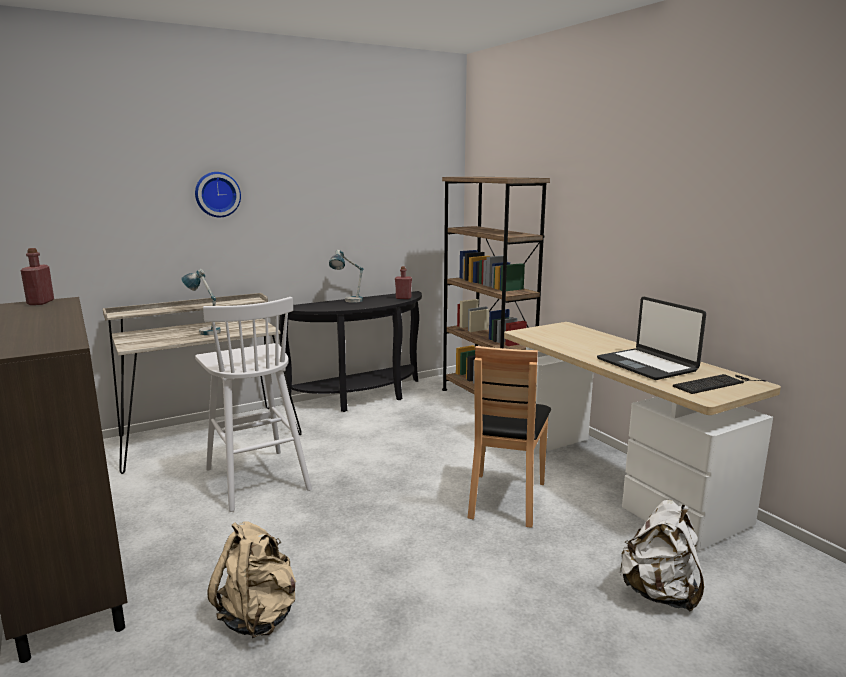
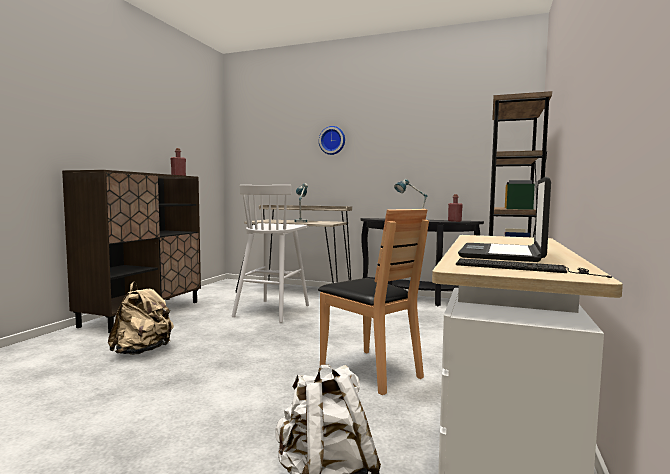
camera: 50 degrees right, 10 degrees down
brown chair [468,346,551,528] -> brown chair turned 105 degrees counterclockwise [318,209,429,395]

